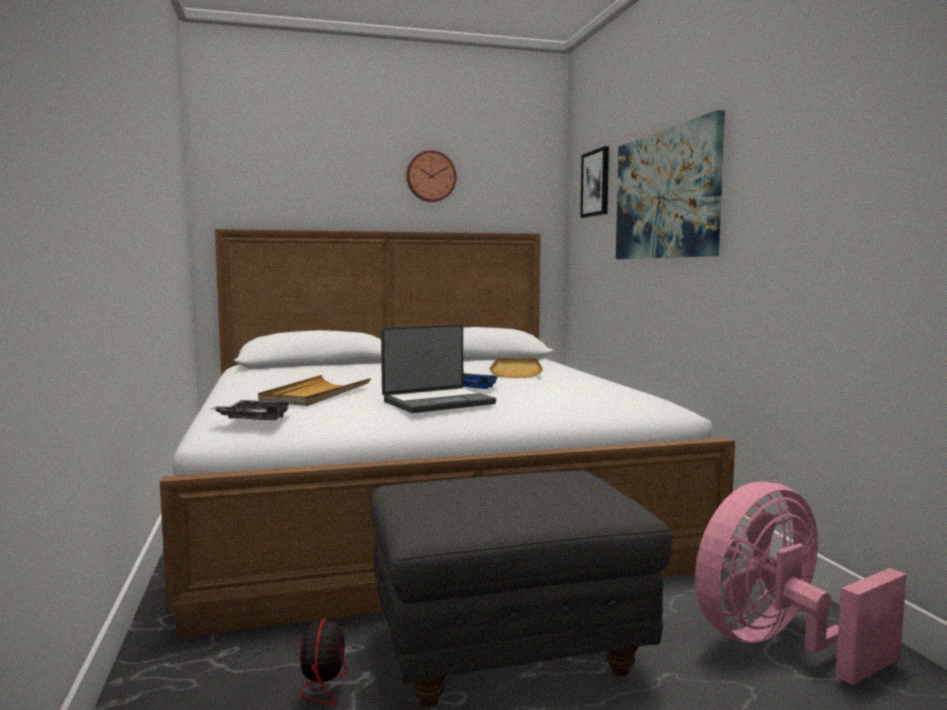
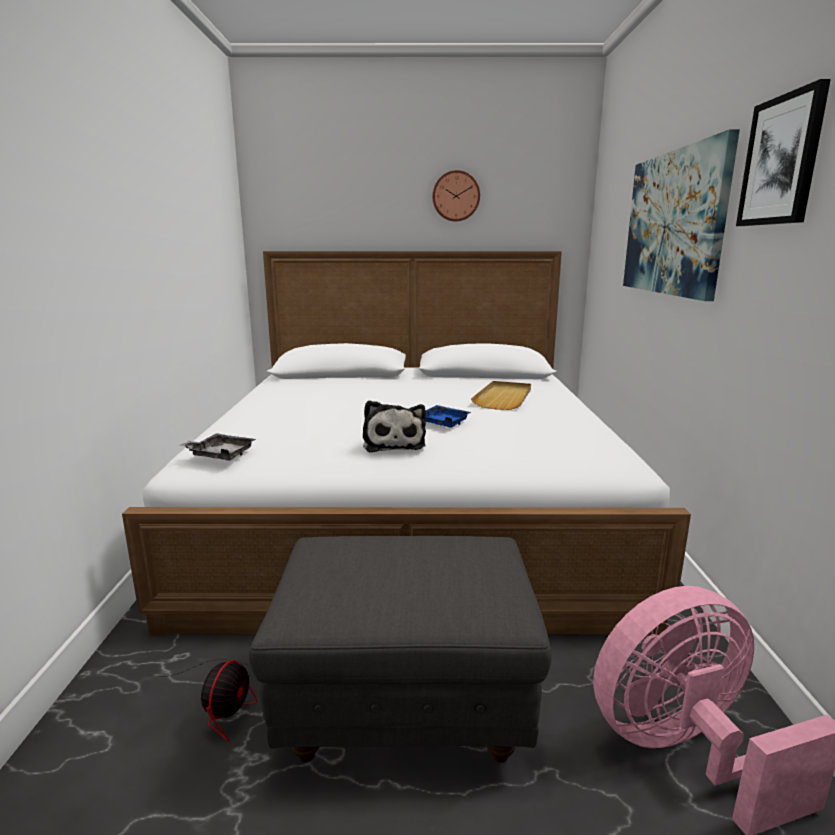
camera: 15 degrees right, 10 degrees up
beige tray [258,375,371,406] -> none
laptop [381,324,496,413] -> plush toy [363,400,426,453]
picture [580,146,609,218] -> picture moved to [736,79,831,226]

